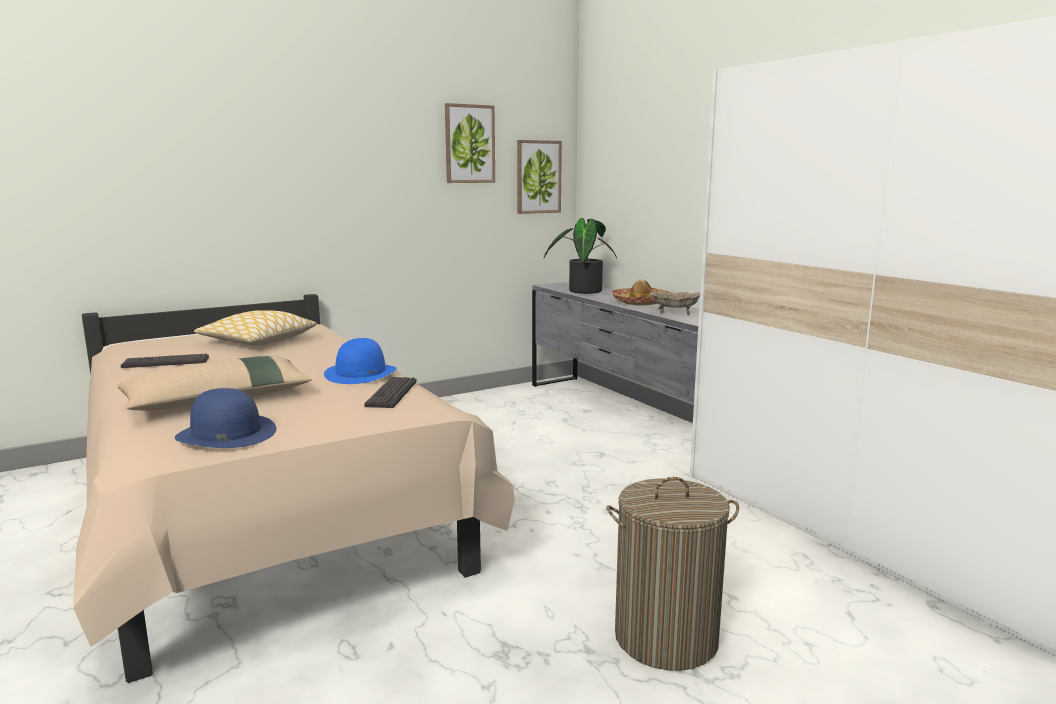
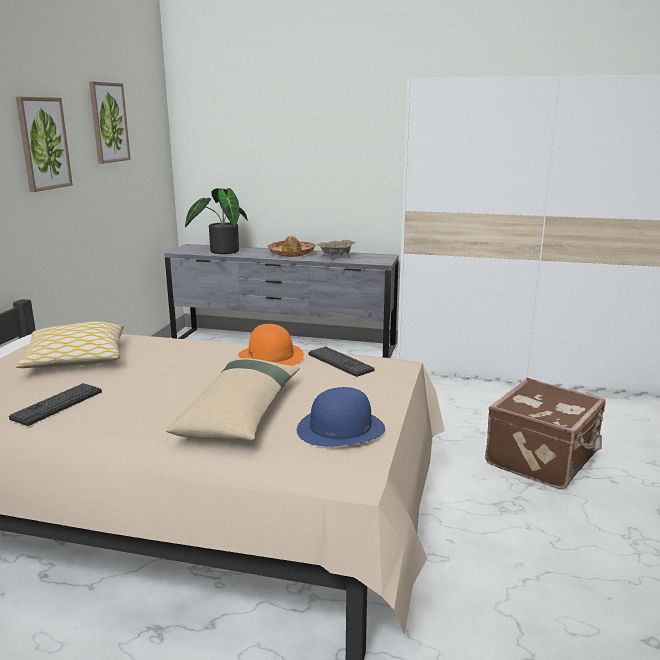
camera: 45 degrees left, 5 degrees up
blue hat [324,338,397,384] -> orange hat [238,324,304,366]
picture [517,140,562,214] -> picture moved to [16,97,73,192]
laundry basket [606,477,739,671] -> brown suitcase [485,378,605,489]

